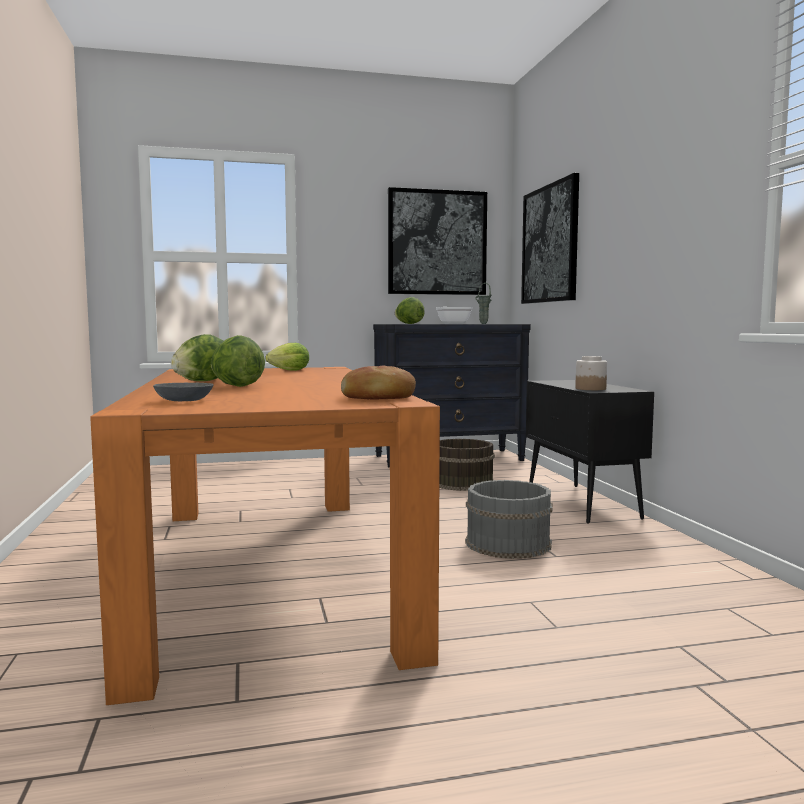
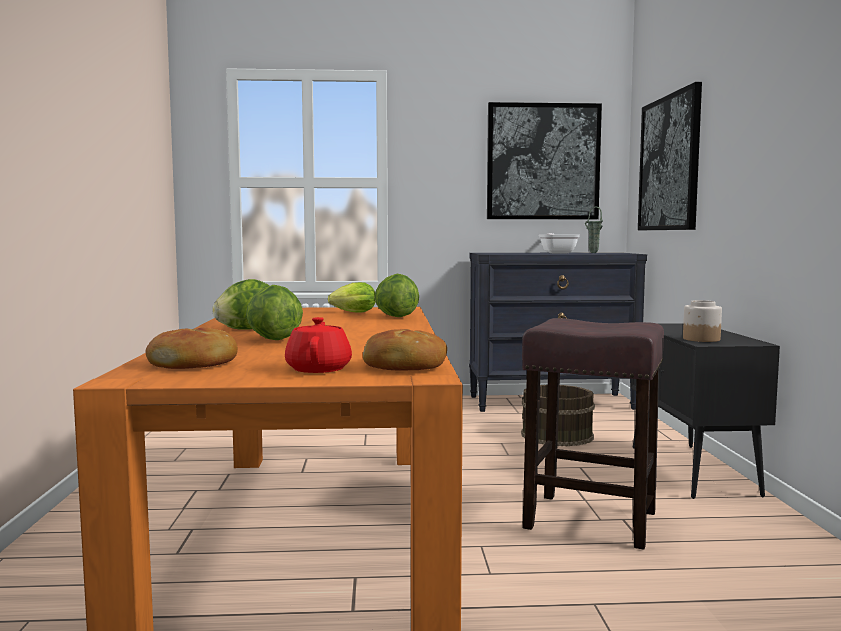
camera: 10 degrees right, 0 degrees up
grey bowl [153,383,213,401] -> bread [145,327,238,369]
lettuce [395,297,425,324] -> lettuce moved to [375,274,419,317]
grey bucket [465,480,553,559] -> brown stool [522,318,664,550]
none -> red teapot [285,317,352,373]

